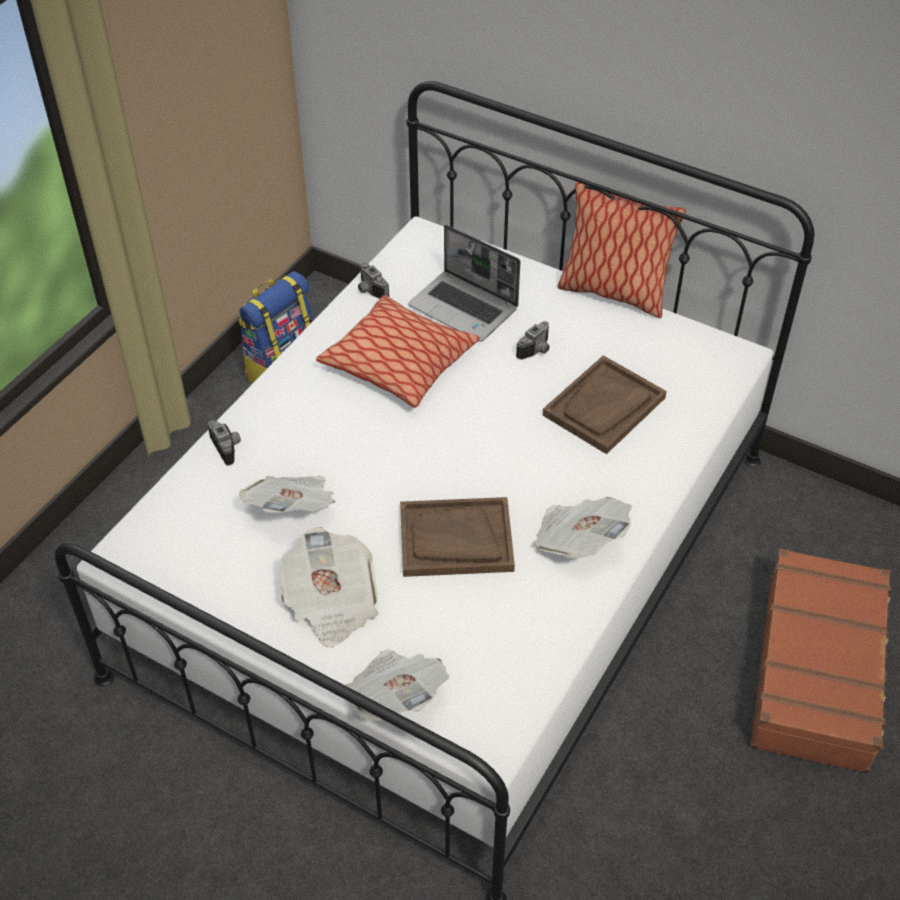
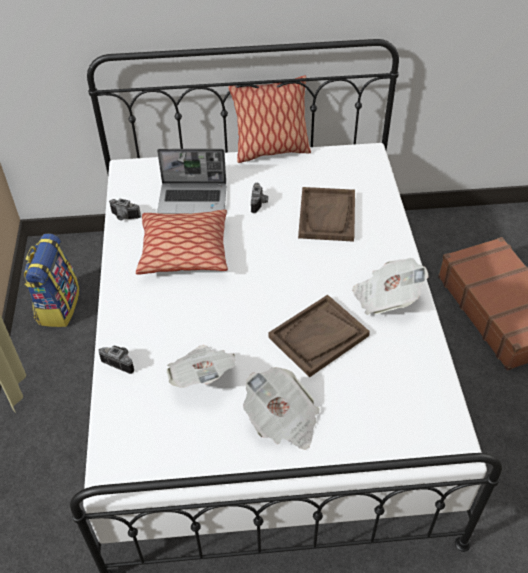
camera: 35 degrees left, 0 degrees up
newspaper [345,649,449,721] -> none

